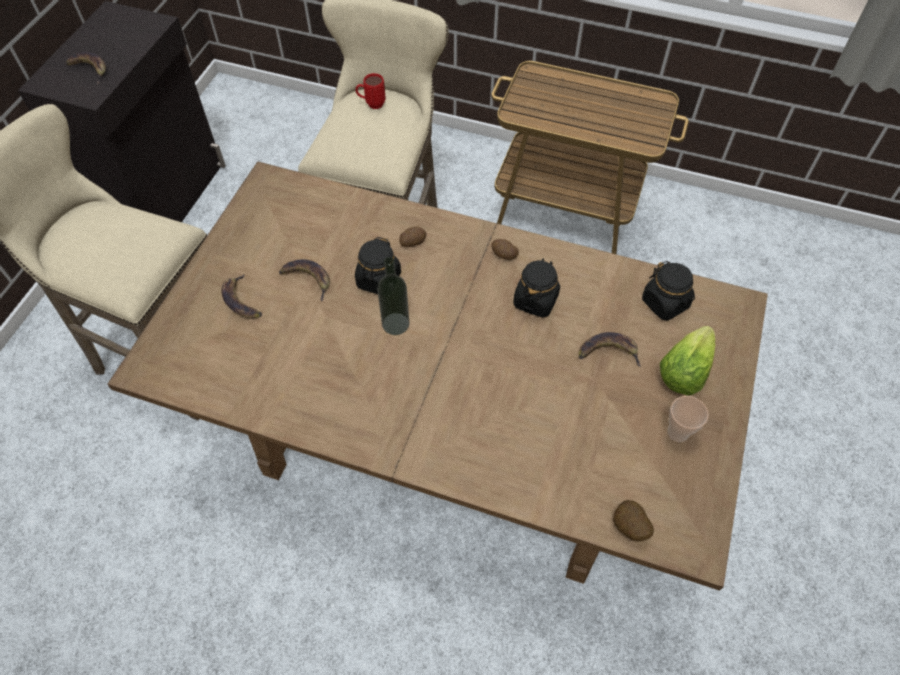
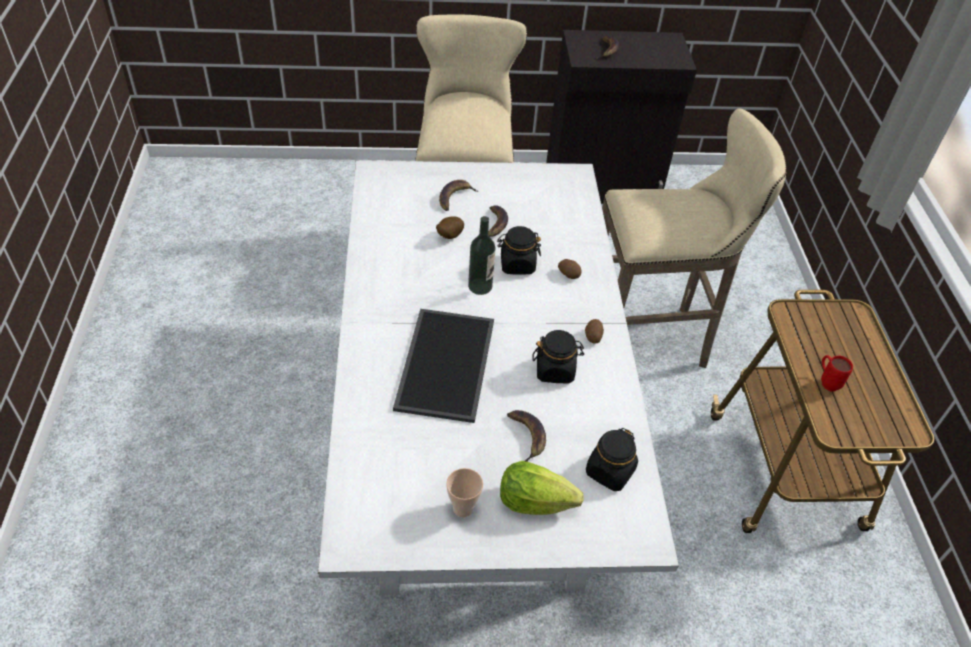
camera: 65 degrees right, 10 degrees down
brown dining table [107,161,768,591] -> white dining table [318,160,679,595]
red mug [355,73,385,109] -> red mug moved to [821,355,853,391]
potato [613,500,654,542] -> potato moved to [436,216,464,239]
none -> tray [393,309,494,423]

